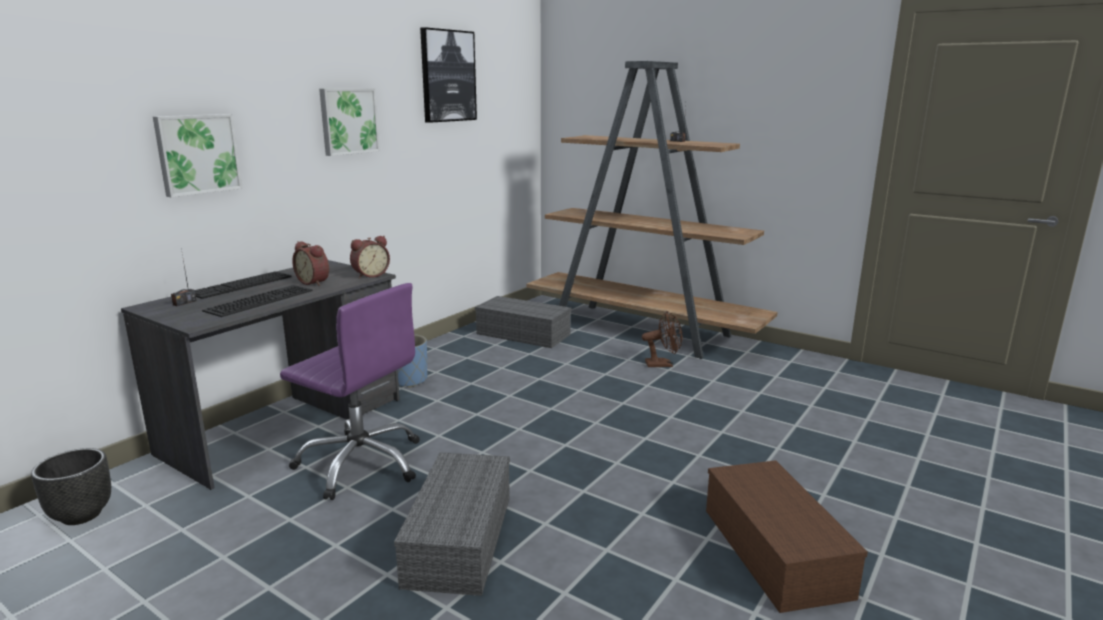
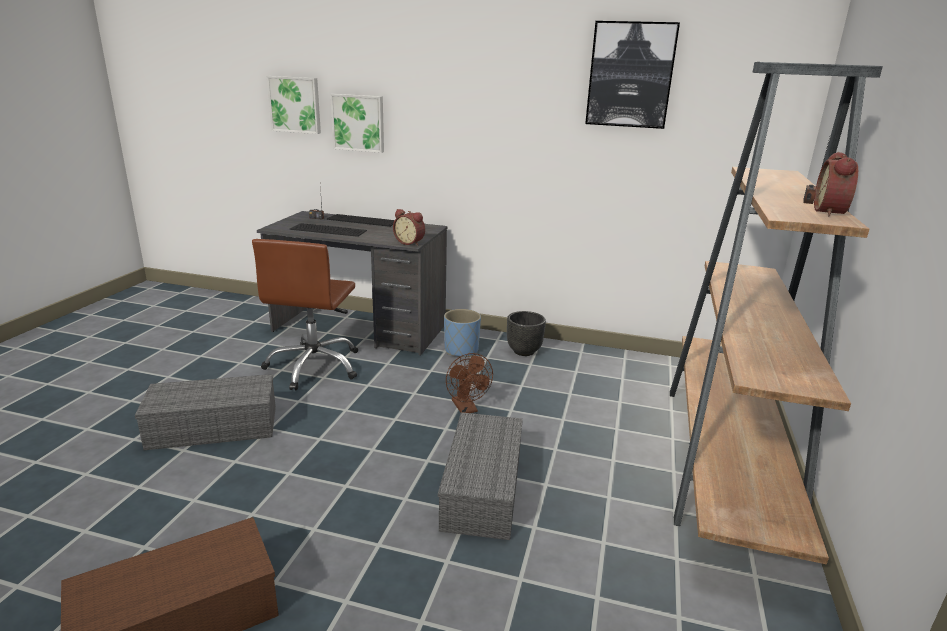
camera: 70 degrees right, 5 degrees up
black planter [31,448,111,525] -> black planter moved to [507,311,546,356]
purple office chair [280,283,420,500] -> brown office chair [252,239,358,391]
alarm clock [292,241,329,286] -> alarm clock moved to [814,152,858,216]
picture [319,88,380,156] -> picture moved to [267,76,321,134]
grey storage box [475,296,571,348] -> grey storage box moved to [438,412,523,540]
brown fan [642,311,682,367] -> brown fan moved to [446,353,493,413]

